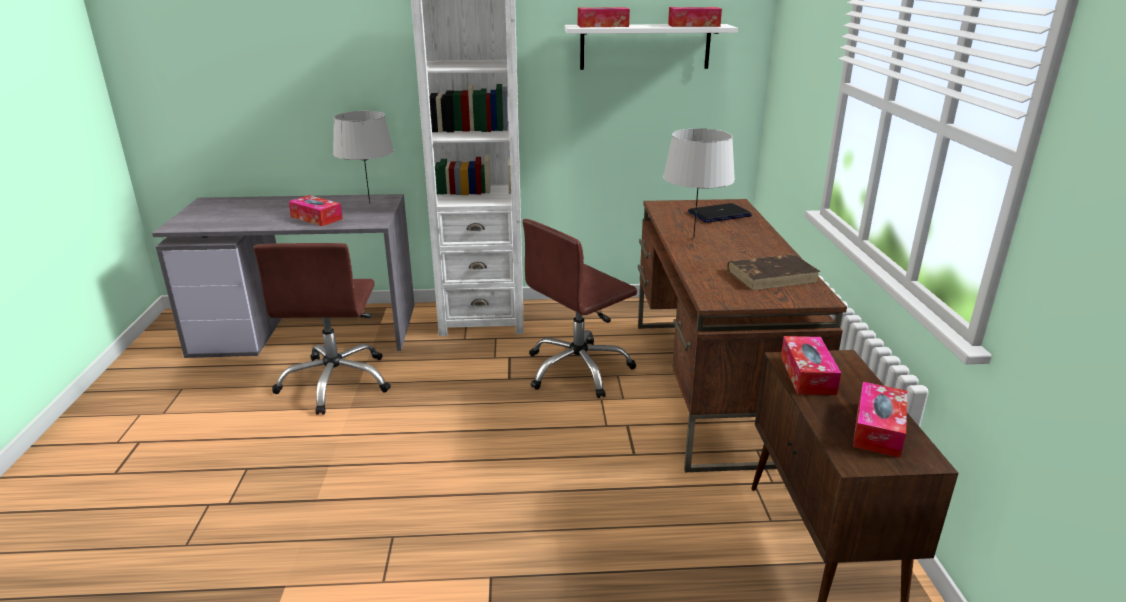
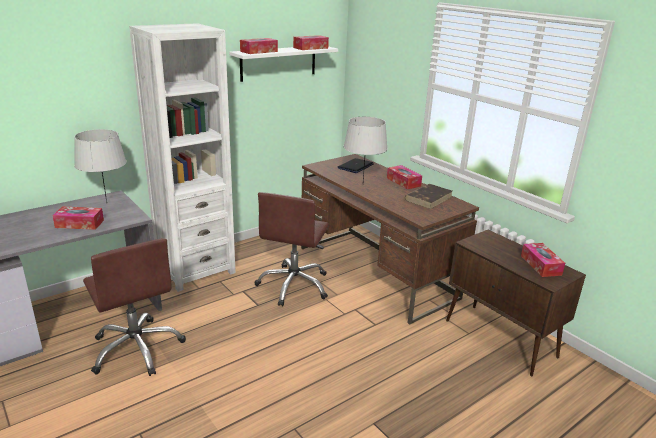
camera: 35 degrees left, 0 degrees up
tissue box [781,336,841,395] -> tissue box moved to [387,165,422,189]

